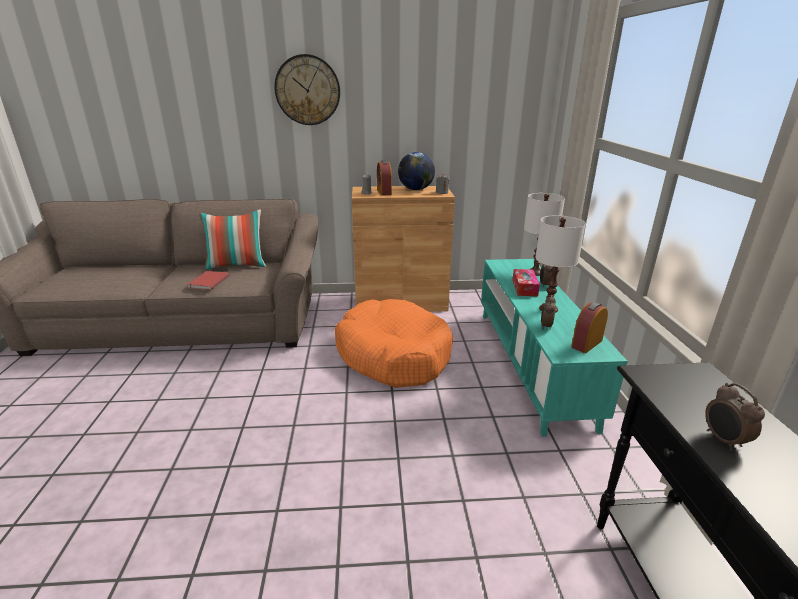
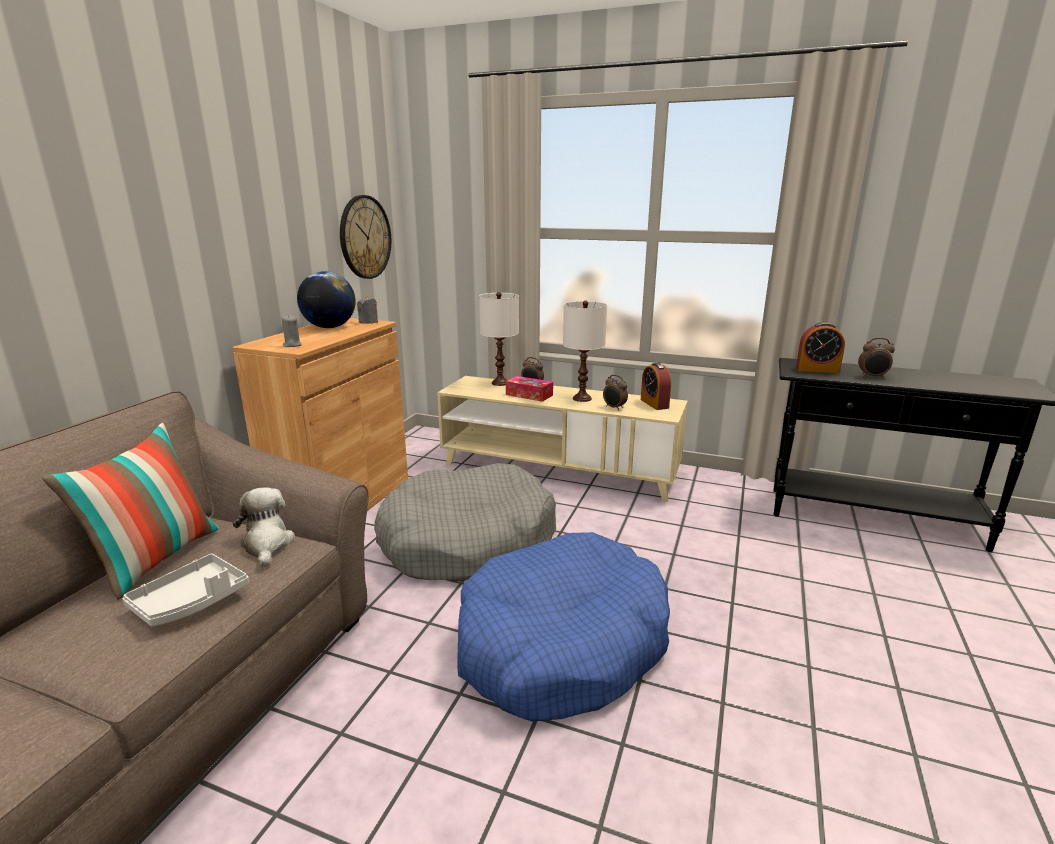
camera: 65 degrees left, 5 degrees down
red book [187,271,229,290] -> grey tray [122,553,249,627]
wall clock [274,54,340,125] -> wall clock moved to [340,195,391,279]
orange dog bed [335,299,453,388] -> grey dog bed [374,463,556,582]
alarm clock [377,160,392,196] -> alarm clock moved to [796,322,845,373]
turquoise tv stand [481,259,628,437] -> beige tv stand [437,376,688,502]
none -> plush toy [233,487,295,567]
none -> blue dog bed [457,532,670,721]

